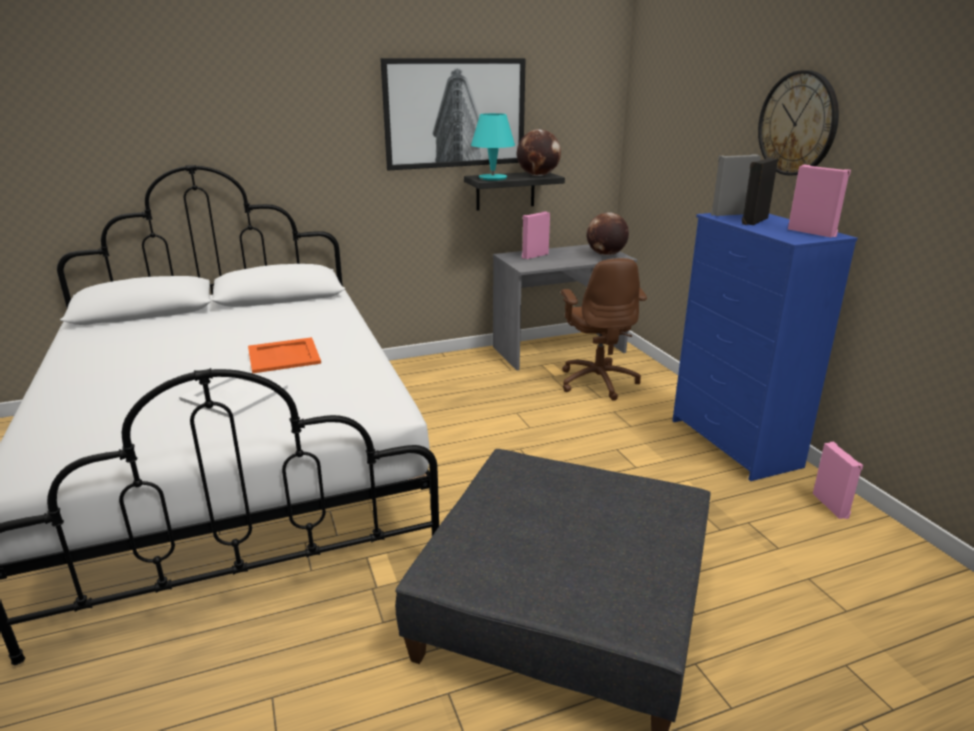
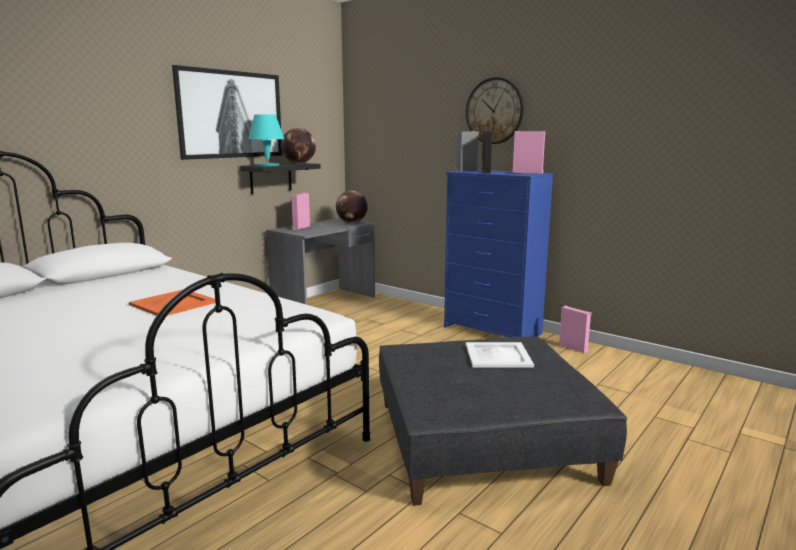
camera: 30 degrees left, 10 degrees down
white tray [179,377,288,418] -> white tray moved to [466,342,534,368]
brown office chair [561,258,647,401] -> none

